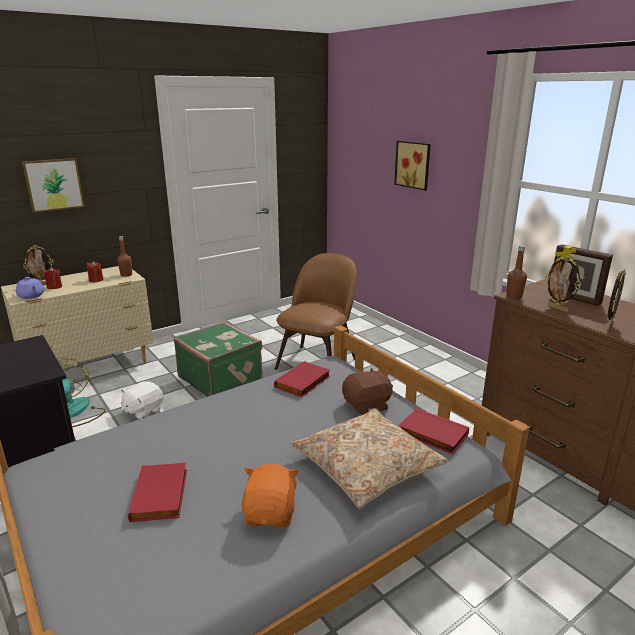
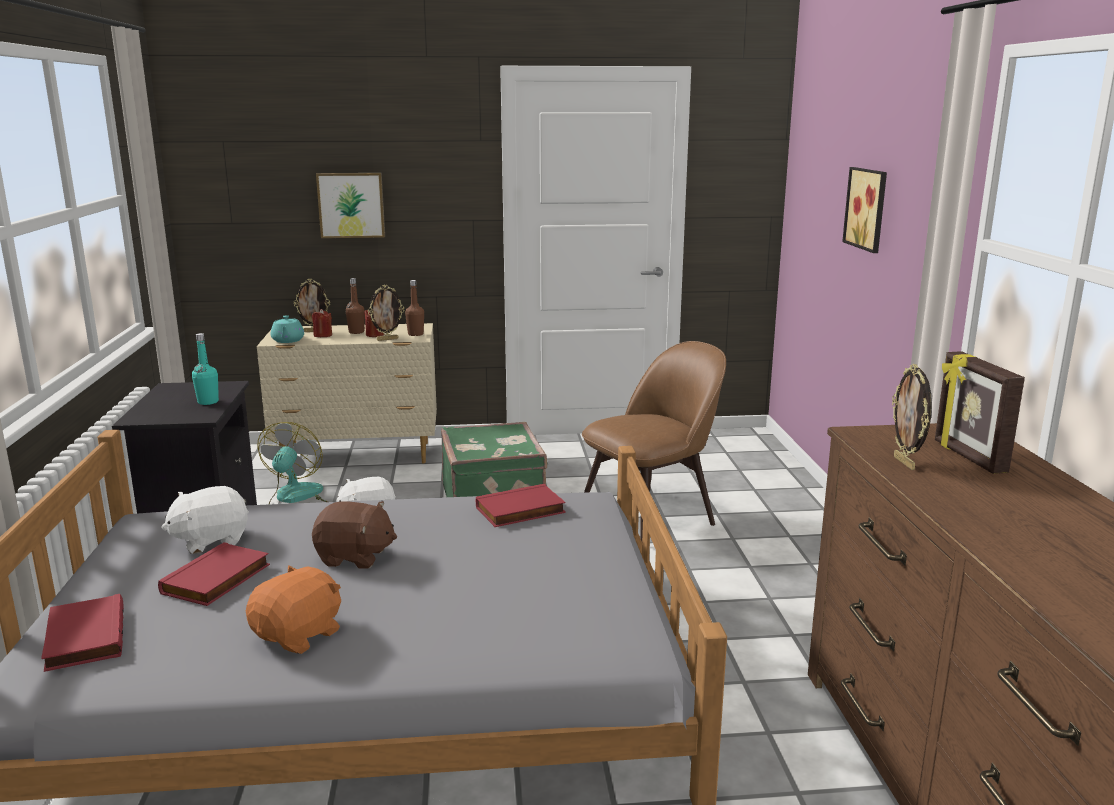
camera: 30 degrees right, 5 degrees down
purple teapot [16,277,44,299] -> turquoise teapot [271,315,304,343]
beige pillow [291,408,449,509] -> none
brown plush toy [342,368,393,415] -> brown plush toy moved to [312,501,397,569]
red book [398,408,469,454] -> red book moved to [41,594,124,672]
brown bottle [507,245,527,299] -> brown bottle moved to [346,278,365,334]
picture frame [607,269,626,330] -> picture frame moved to [368,285,404,341]
none -> white plush toy [161,486,249,554]
none -> turquoise bottle [192,333,219,405]

